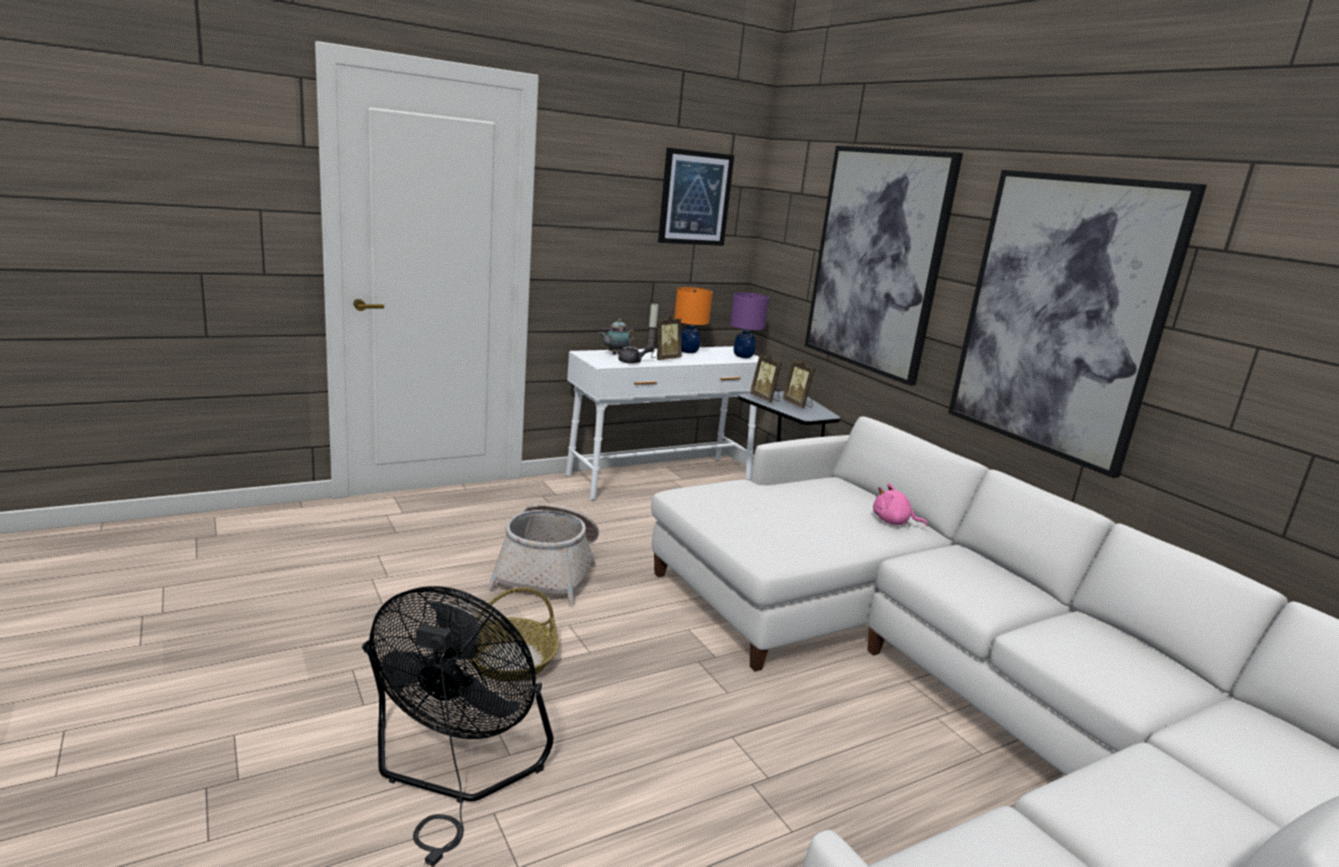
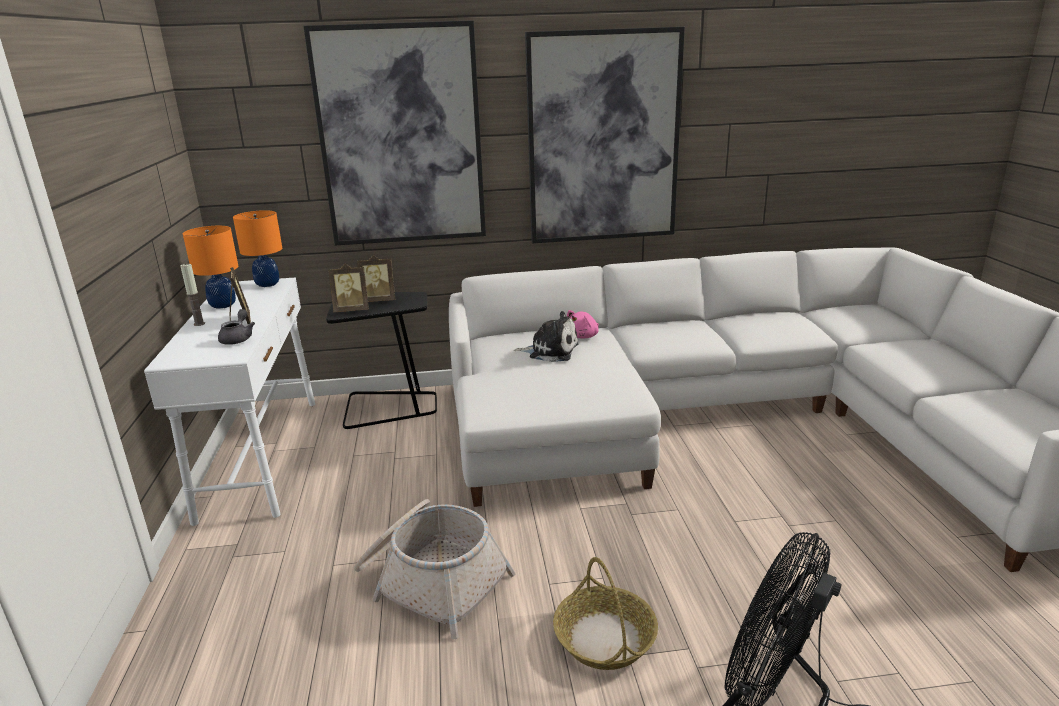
camera: 65 degrees left, 5 degrees up
teapot [598,319,636,355] -> none
picture [658,147,734,246] -> none
purple table lamp [730,292,769,358] -> orange table lamp [233,210,282,287]
none -> plush toy [514,311,578,362]

